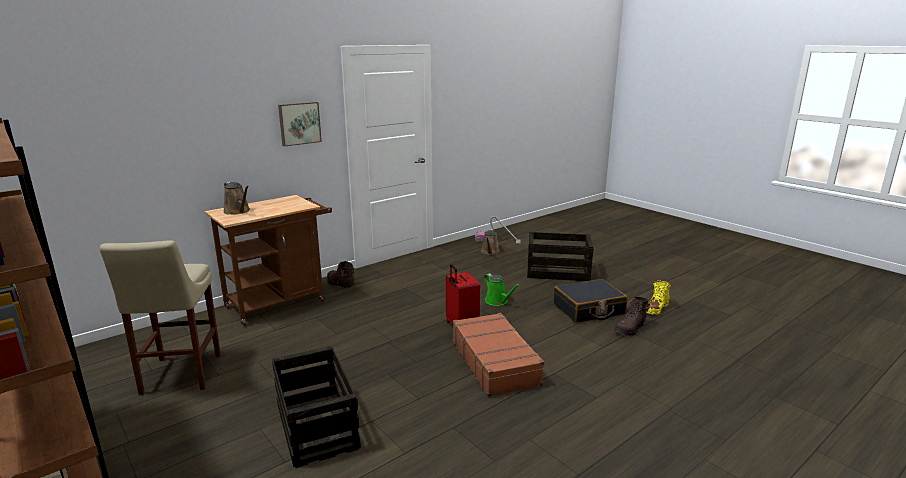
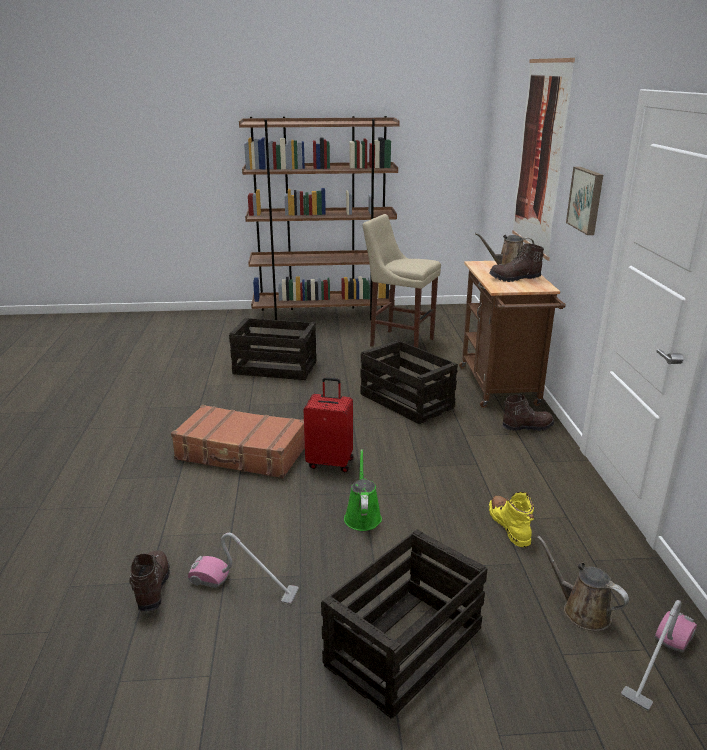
camera: 125 degrees right, 5 degrees up
green watering can [484,274,520,306] -> green watering can turned 90 degrees clockwise [344,449,382,531]
black suitcase [553,279,627,323] -> vacuum cleaner [188,533,299,604]
yellow boot [646,280,671,315] -> yellow boot moved to [489,492,534,547]
none -> crate [360,340,458,424]
none -> brown boot [489,243,544,282]
none -> picture [512,58,575,261]

